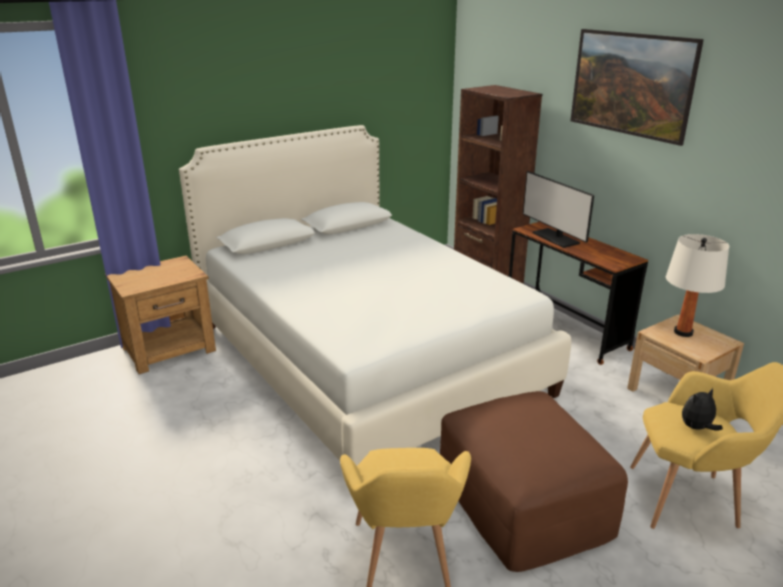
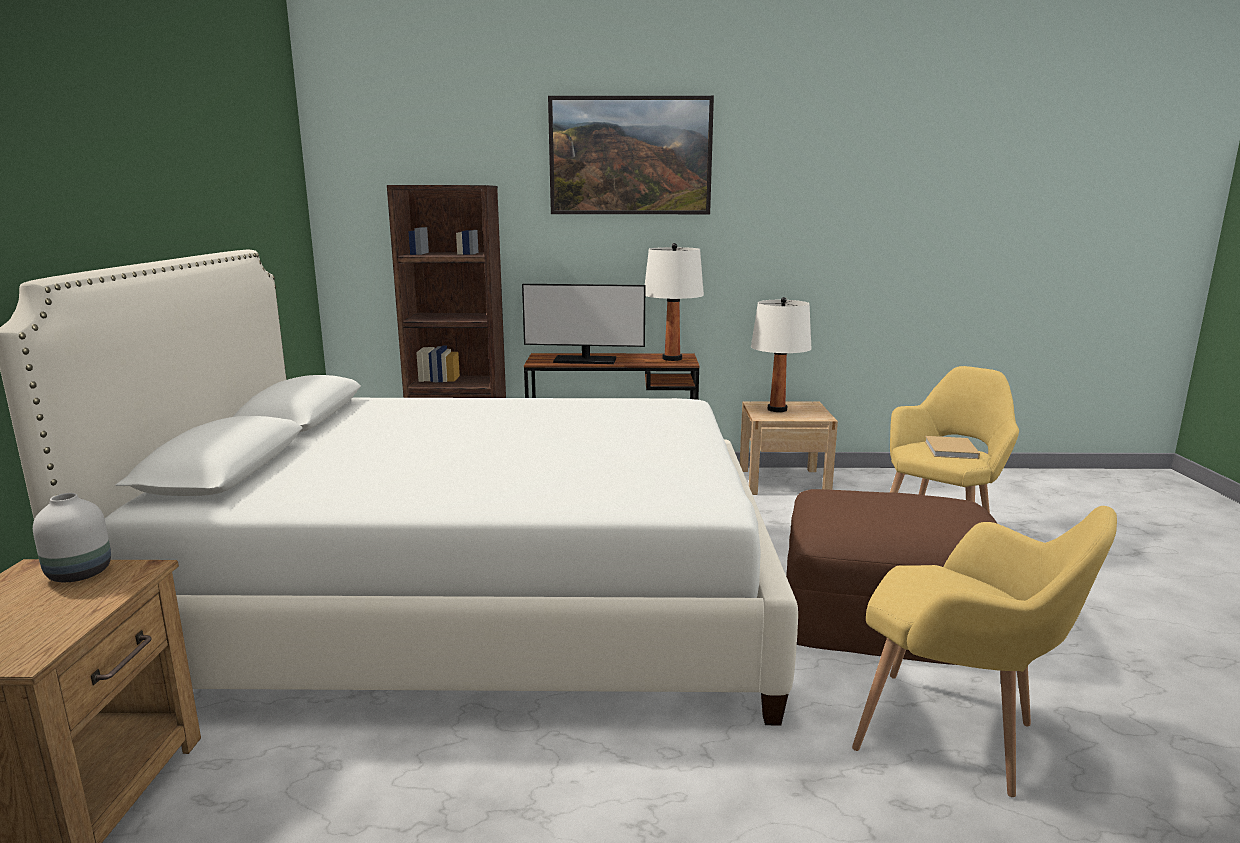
camera: 55 degrees left, 10 degrees down
plush toy [682,388,723,431] -> beige book [925,436,980,459]
none -> white vase [33,493,111,582]
none -> white table lamp [645,243,704,361]

